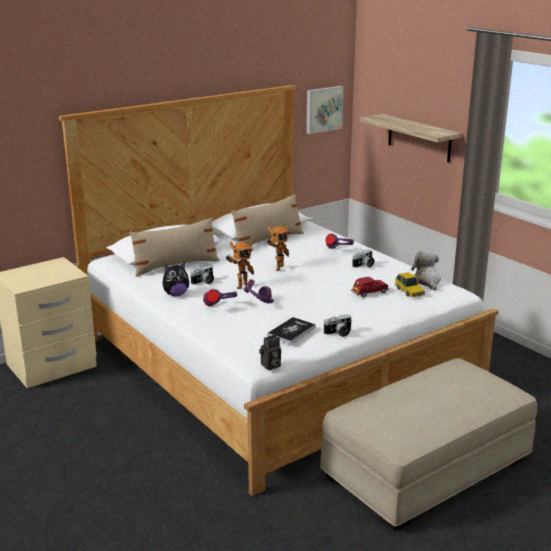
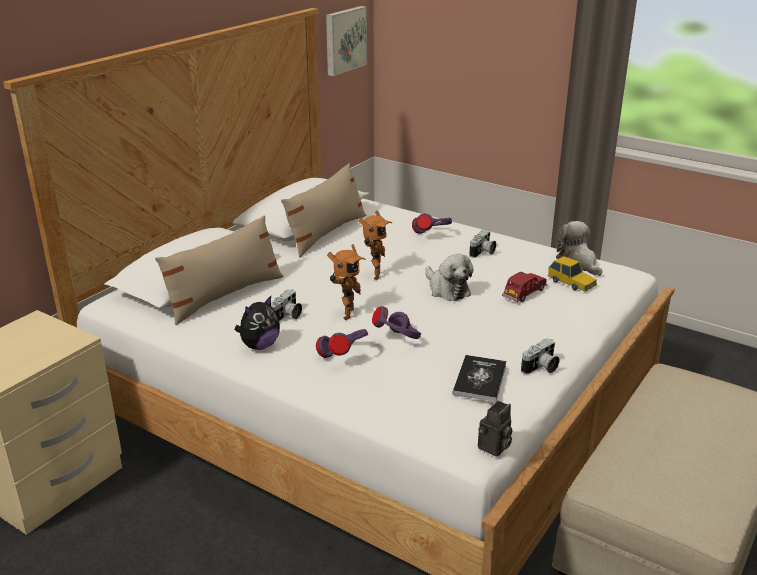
camera: 20 degrees left, 5 degrees up
shelf [360,114,462,162] -> none
none -> plush toy [425,254,473,301]

